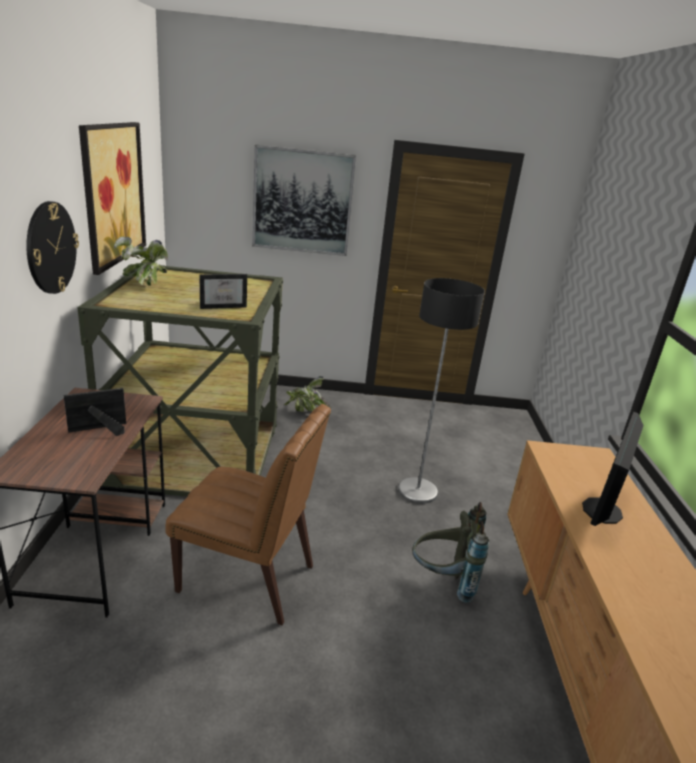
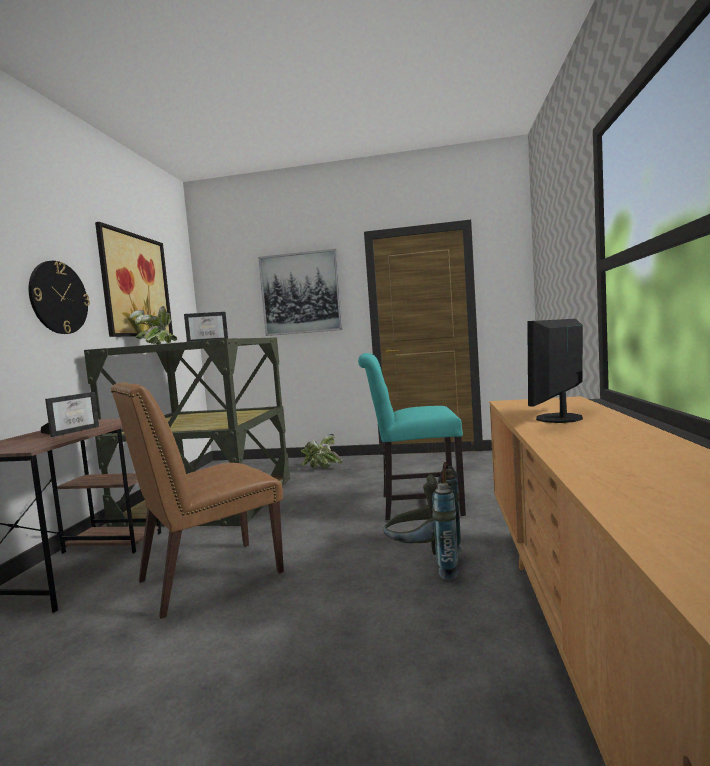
camera: 10 degrees right, 20 degrees down
picture frame [63,388,126,436] -> picture frame turned 135 degrees clockwise [41,392,99,437]
brown chair [165,404,331,625] -> brown chair turned 120 degrees clockwise [111,383,284,619]
floor lamp [398,278,485,504] -> turquoise chair [358,353,466,521]

